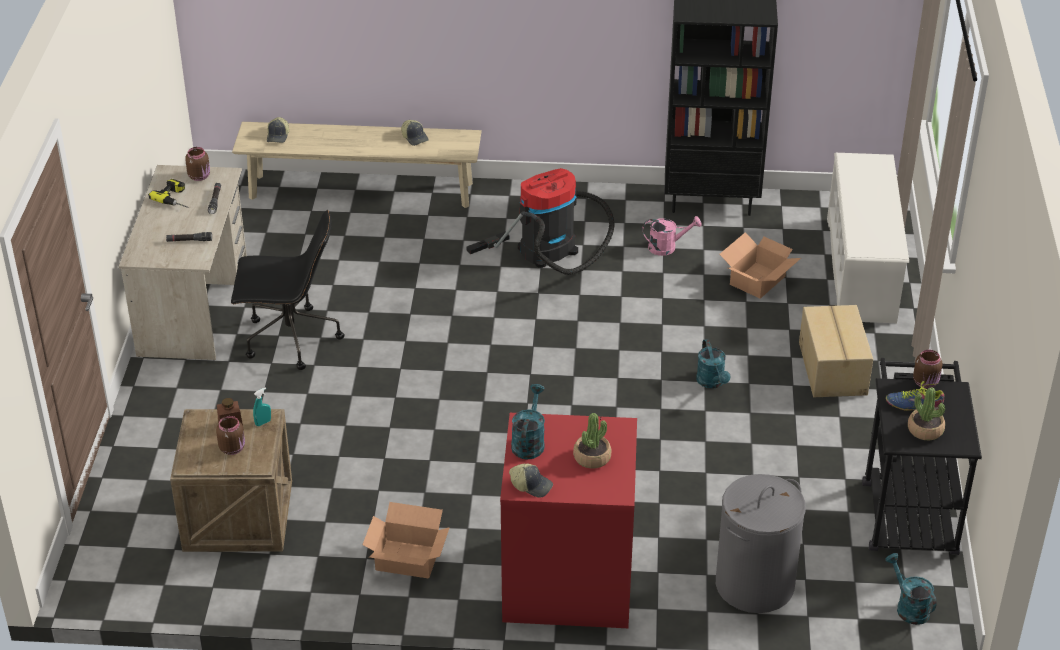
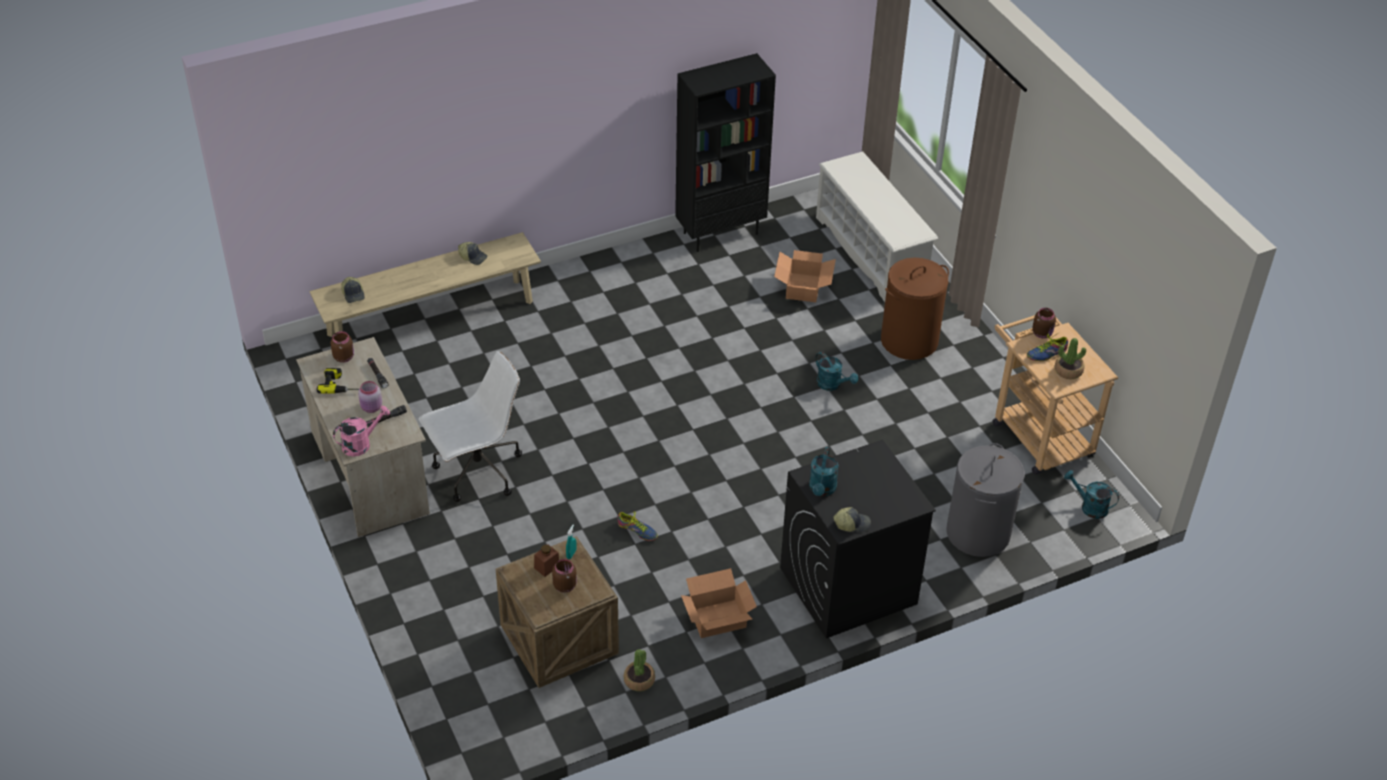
camera: 30 degrees left, 5 degrees up
black office chair [231,210,345,370] -> white office chair [419,351,522,502]
vacuum cleaner [466,168,614,275] -> none
red washing machine [500,413,637,628] -> black washing machine [780,440,936,638]
turquoise watering can [511,384,545,459] -> turquoise watering can turned 150 degrees counterclockwise [809,447,839,496]
potted plant [573,413,612,469] -> potted plant moved to [624,649,655,691]
pink watering can [642,216,702,256] -> pink watering can moved to [333,406,390,457]
cardboard box [799,305,873,397] -> brown laundry basket [881,258,949,360]
black cart [862,358,982,555] -> beige cart [993,315,1118,475]
none -> pink jar [358,381,382,413]
none -> shoe [617,511,658,541]

